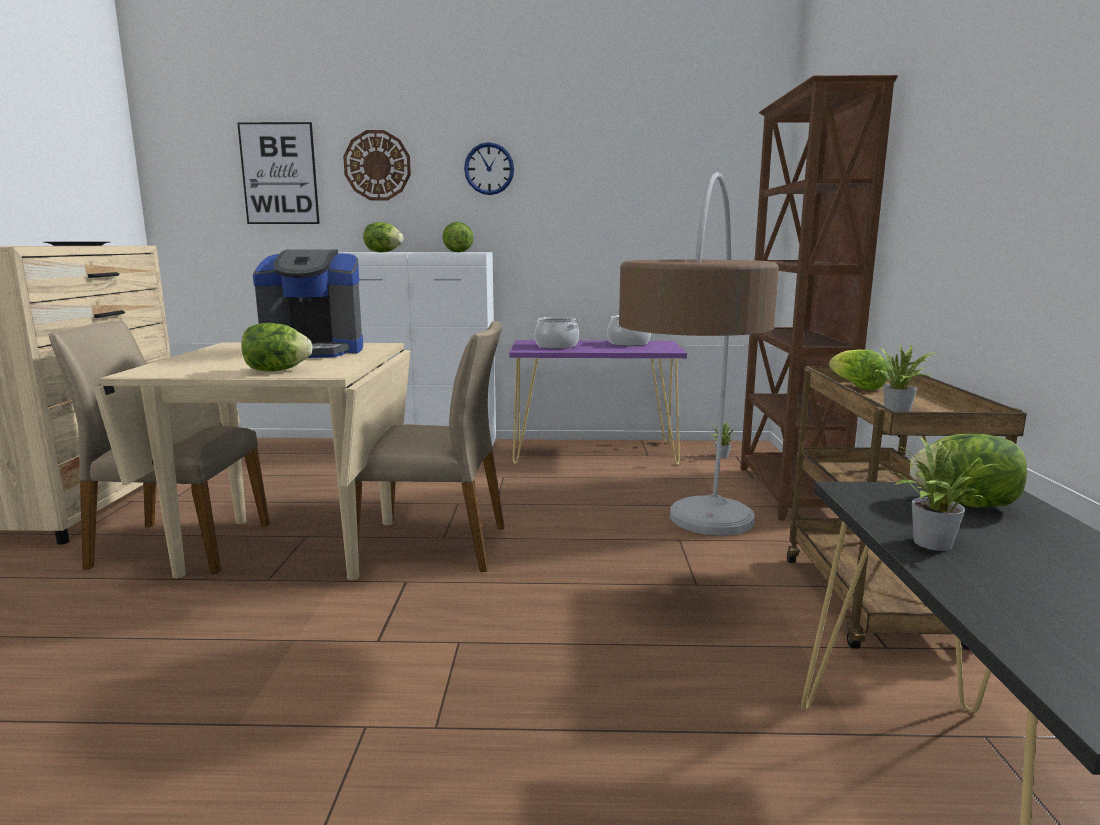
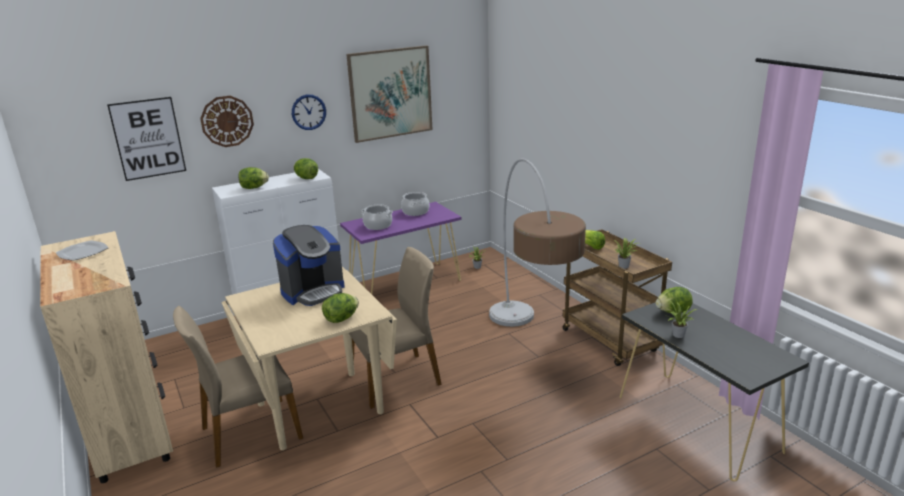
camera: 30 degrees left, 10 degrees up
brown bookcase [740,75,898,520] -> none
none -> picture [346,45,432,143]

